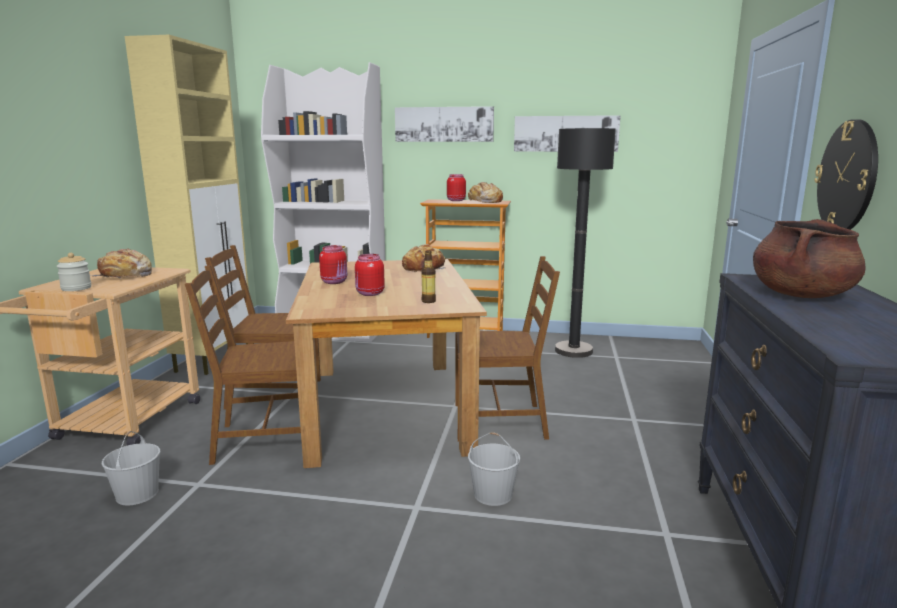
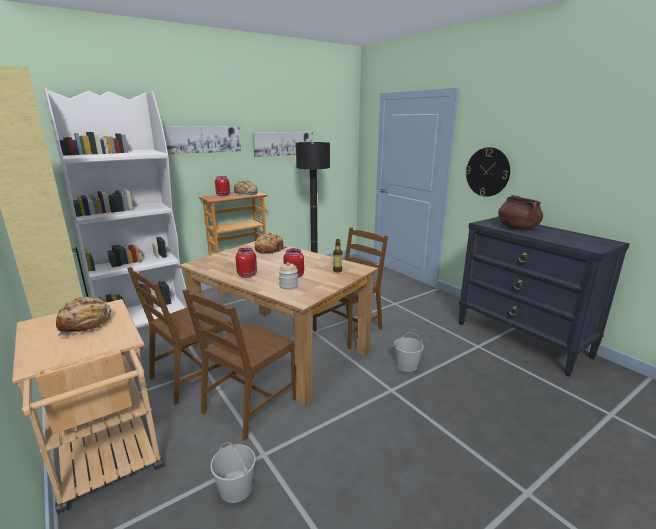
camera: 45 degrees left, 5 degrees up
jar [57,253,92,291] -> jar moved to [279,262,298,290]

